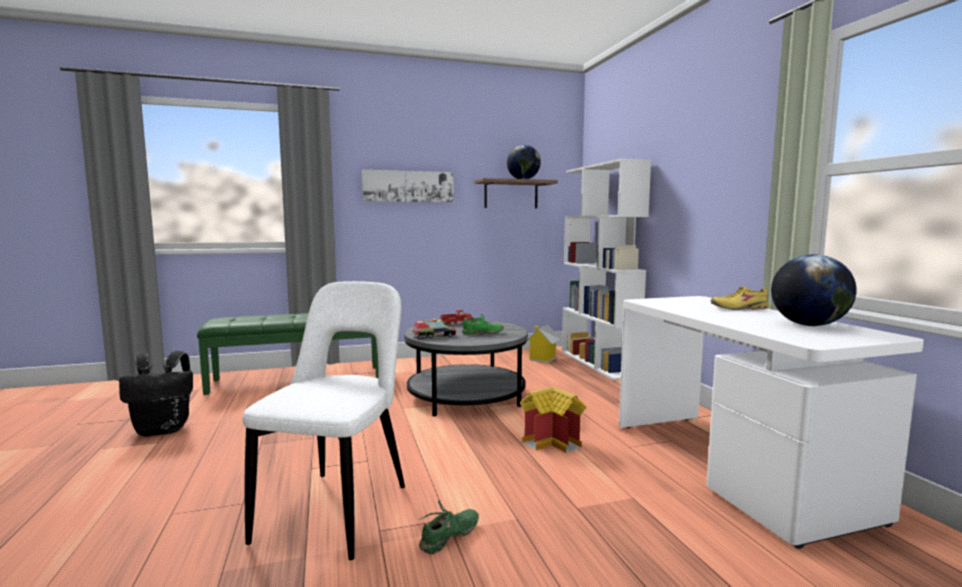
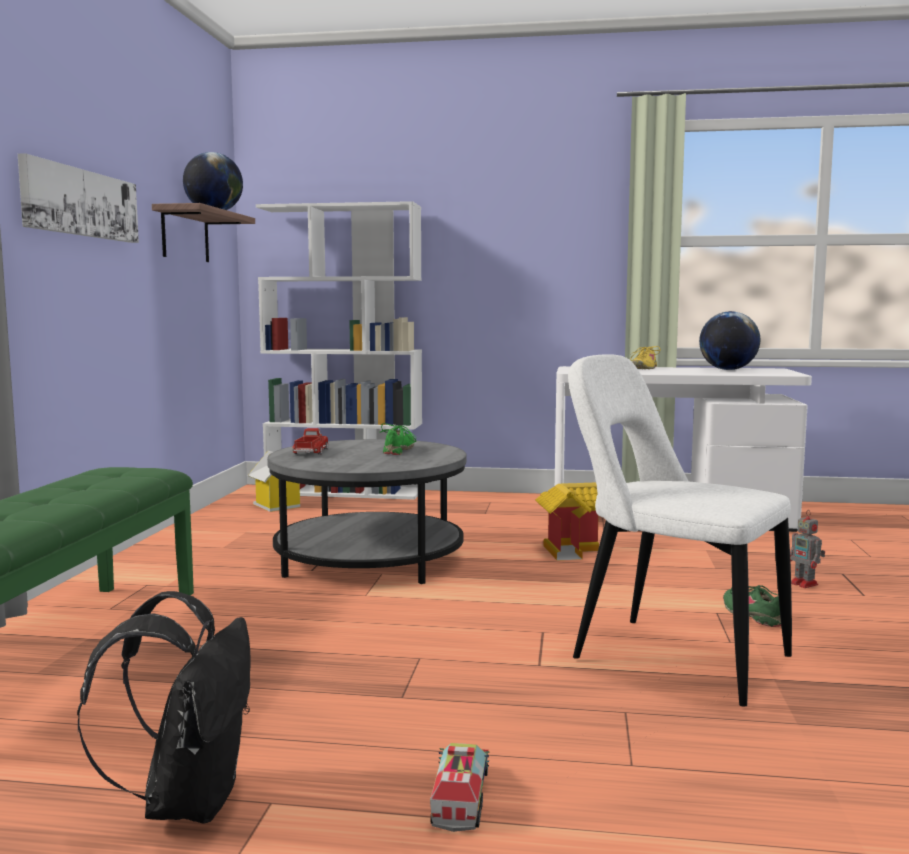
camera: 65 degrees left, 0 degrees up
toy truck [413,319,456,339] -> toy truck moved to [430,743,490,832]
none -> toy robot [790,510,825,588]

